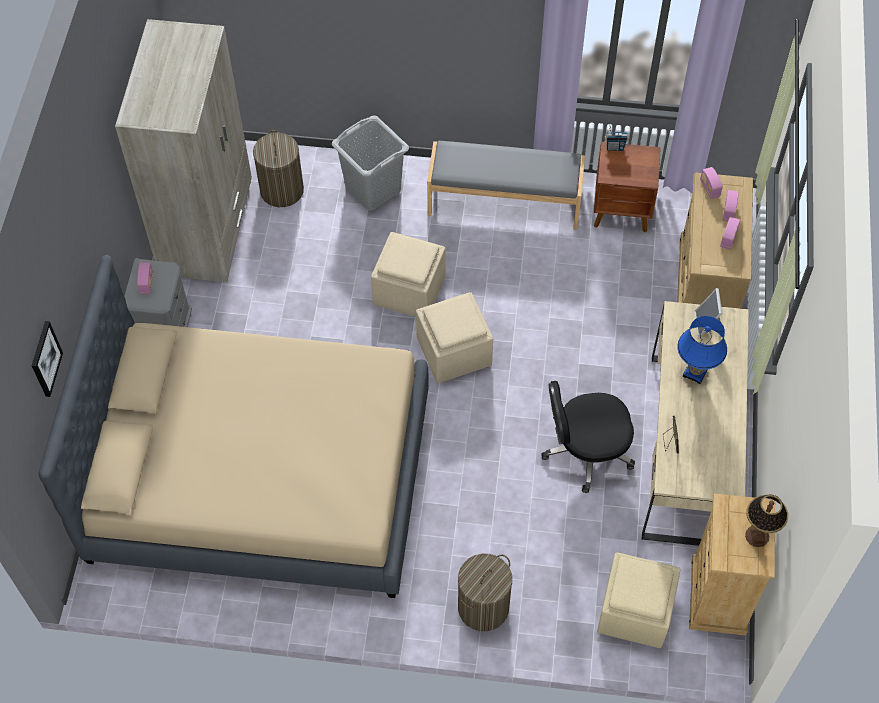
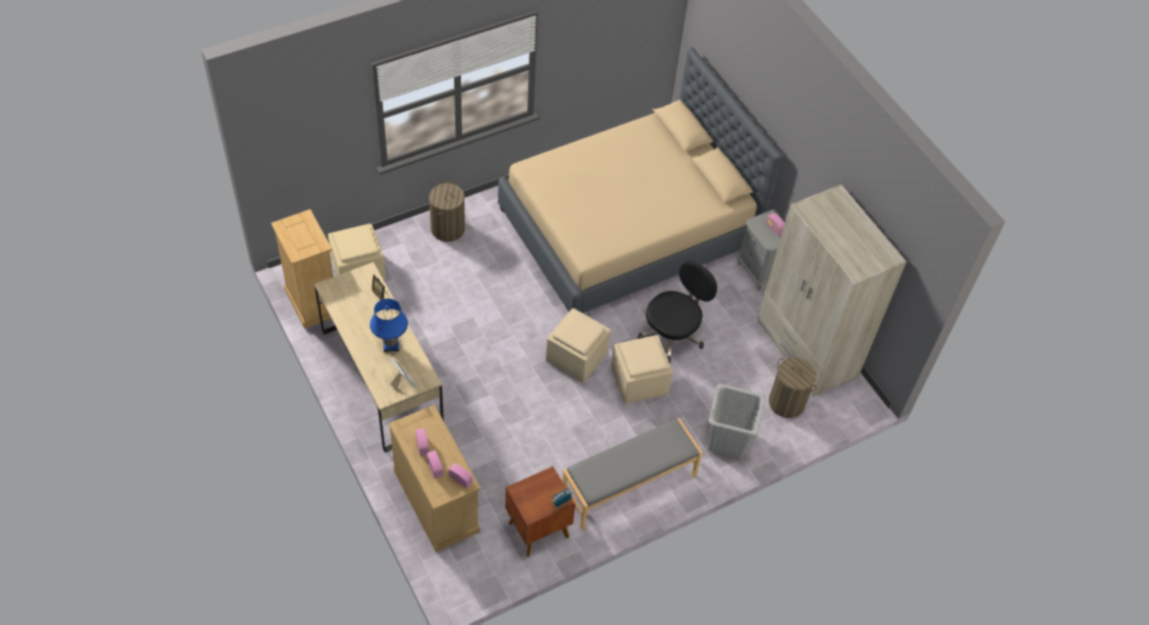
camera: 140 degrees right, 5 degrees down
picture [32,321,63,397] -> none
black office chair [542,381,635,493] -> black office chair moved to [637,260,717,363]
table lamp [745,494,788,547] -> none

